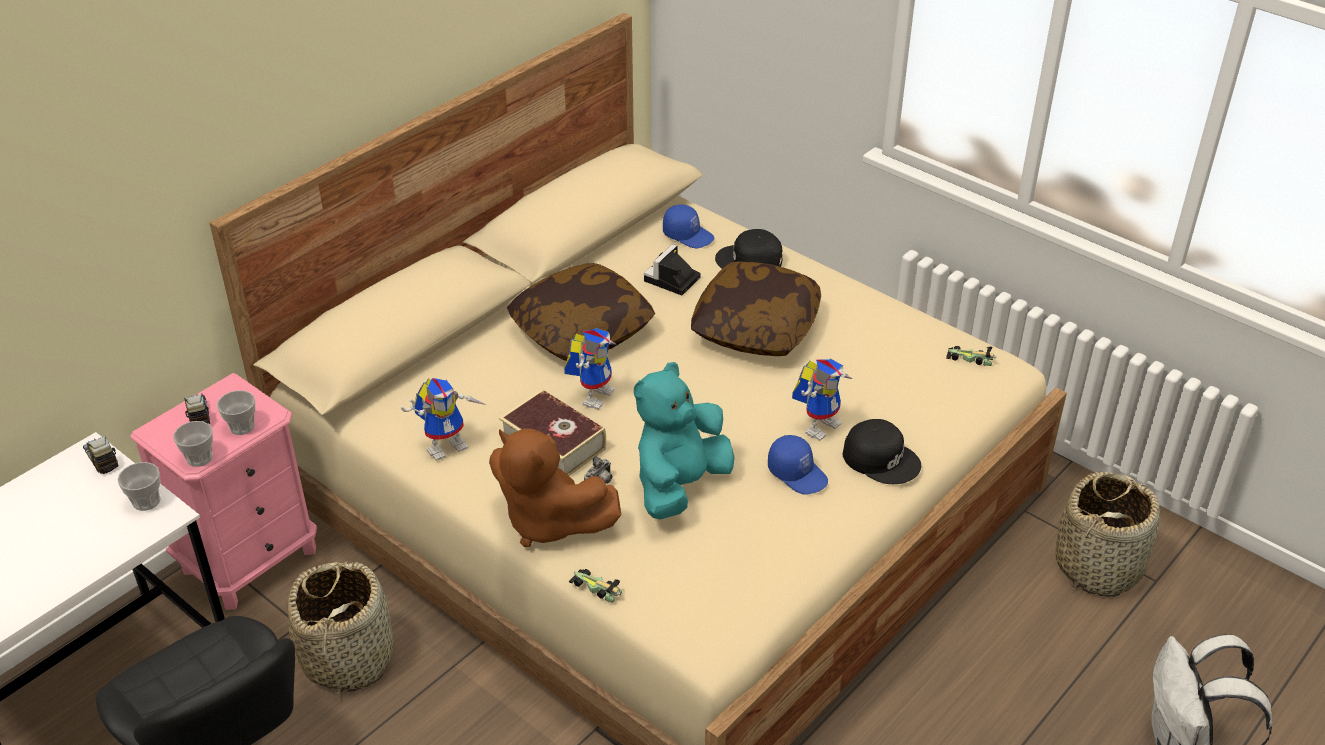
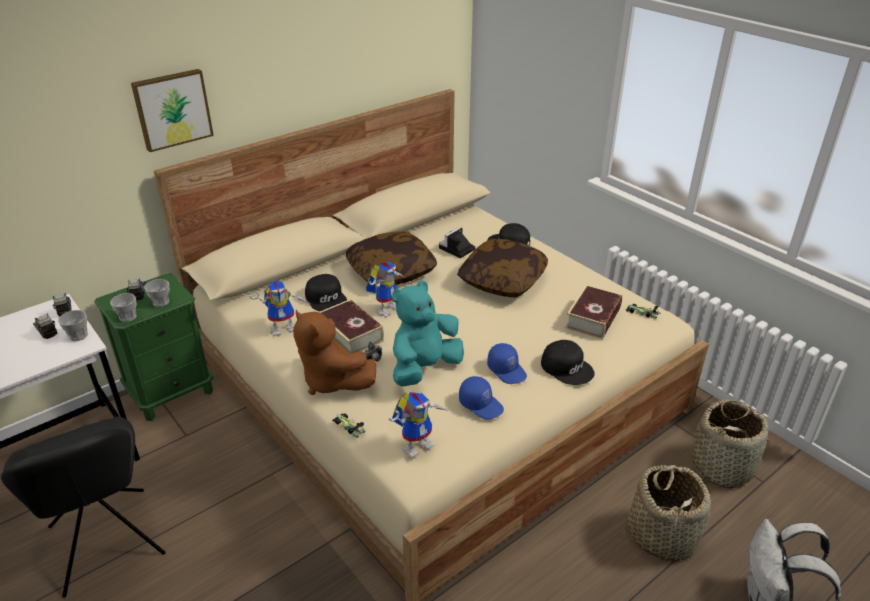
camera: 10 degrees right, 5 degrees down
pink nightstand [130,373,317,610] -> green nightstand [94,273,213,421]
basket [288,560,394,695] -> basket moved to [627,465,711,563]
blue cap [663,204,714,248] -> blue cap moved to [459,376,504,420]
toy robot [792,358,852,441] -> toy robot moved to [389,392,446,458]
none -> toy truck [33,313,58,339]
none -> picture [131,69,214,152]
none -> black cap [305,274,347,311]
none -> book [565,285,622,339]

